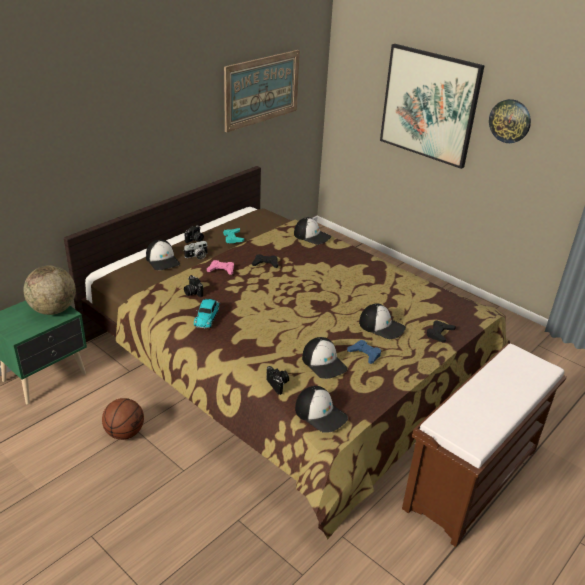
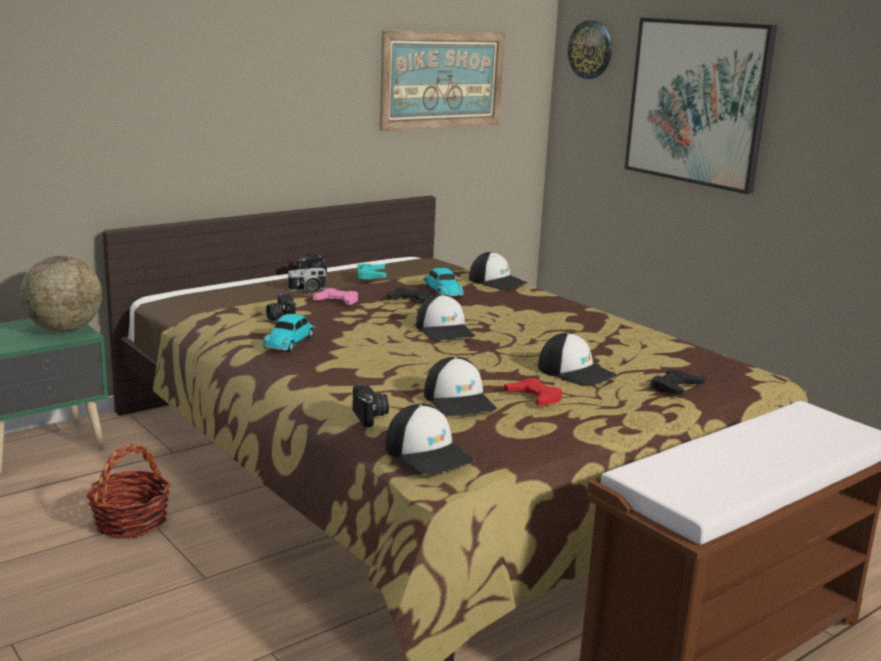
camera: 10 degrees right, 15 degrees down
basketball [102,398,144,440] -> basket [86,444,171,539]
cap [146,240,180,270] -> cap moved to [416,294,475,340]
blue game controller [347,340,381,364] -> red game controller [504,378,563,406]
wall clock [489,99,531,143] -> wall clock moved to [568,20,612,79]
none -> toy car [423,268,464,297]

